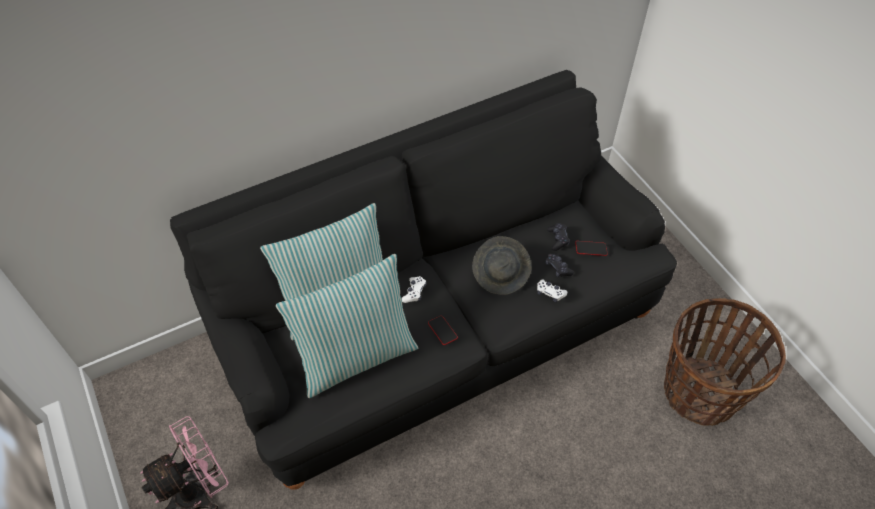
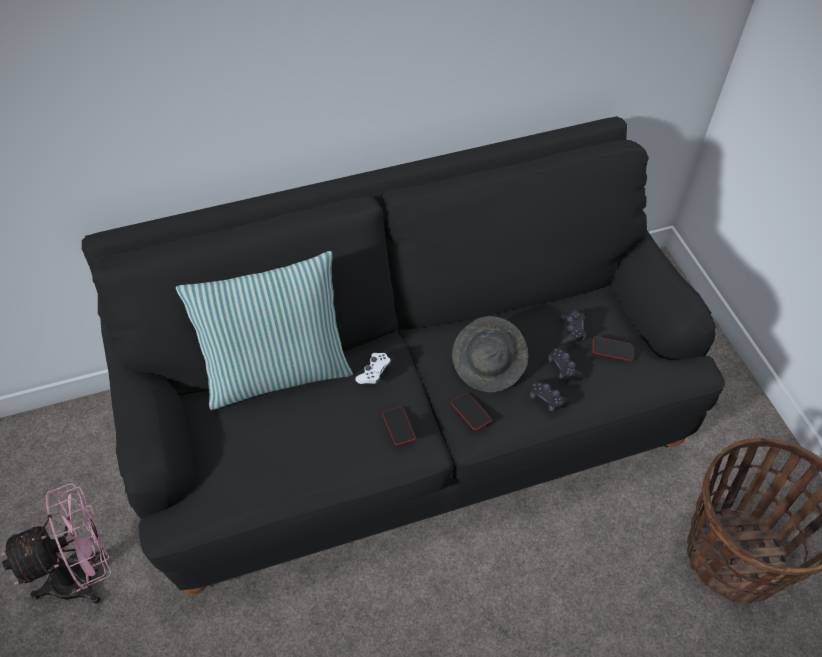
camera: 10 degrees right, 0 degrees up
pillow [276,254,419,398] -> none
white game controller [537,279,567,302] -> black game controller [530,380,570,412]
none -> phone [451,393,491,430]

